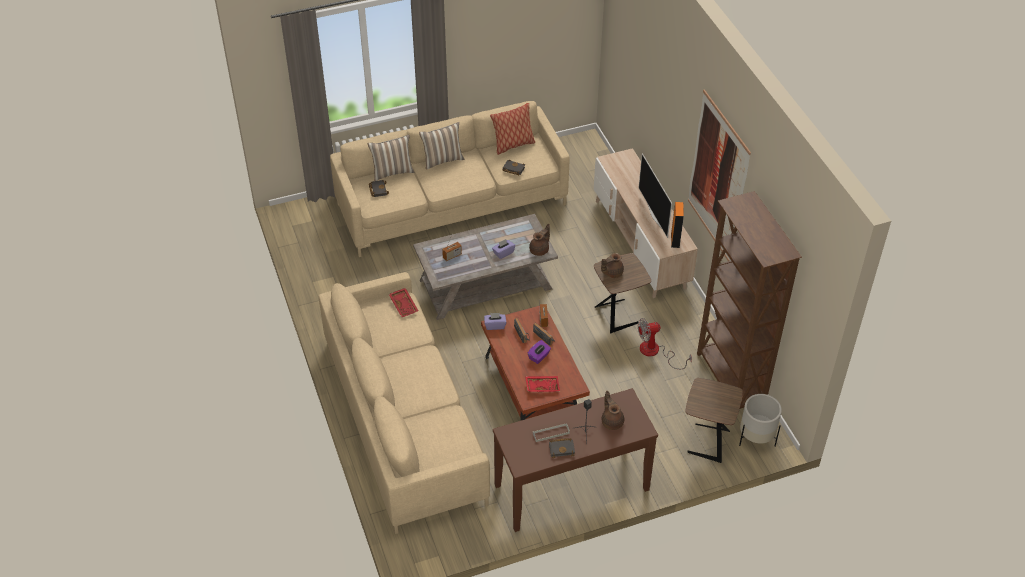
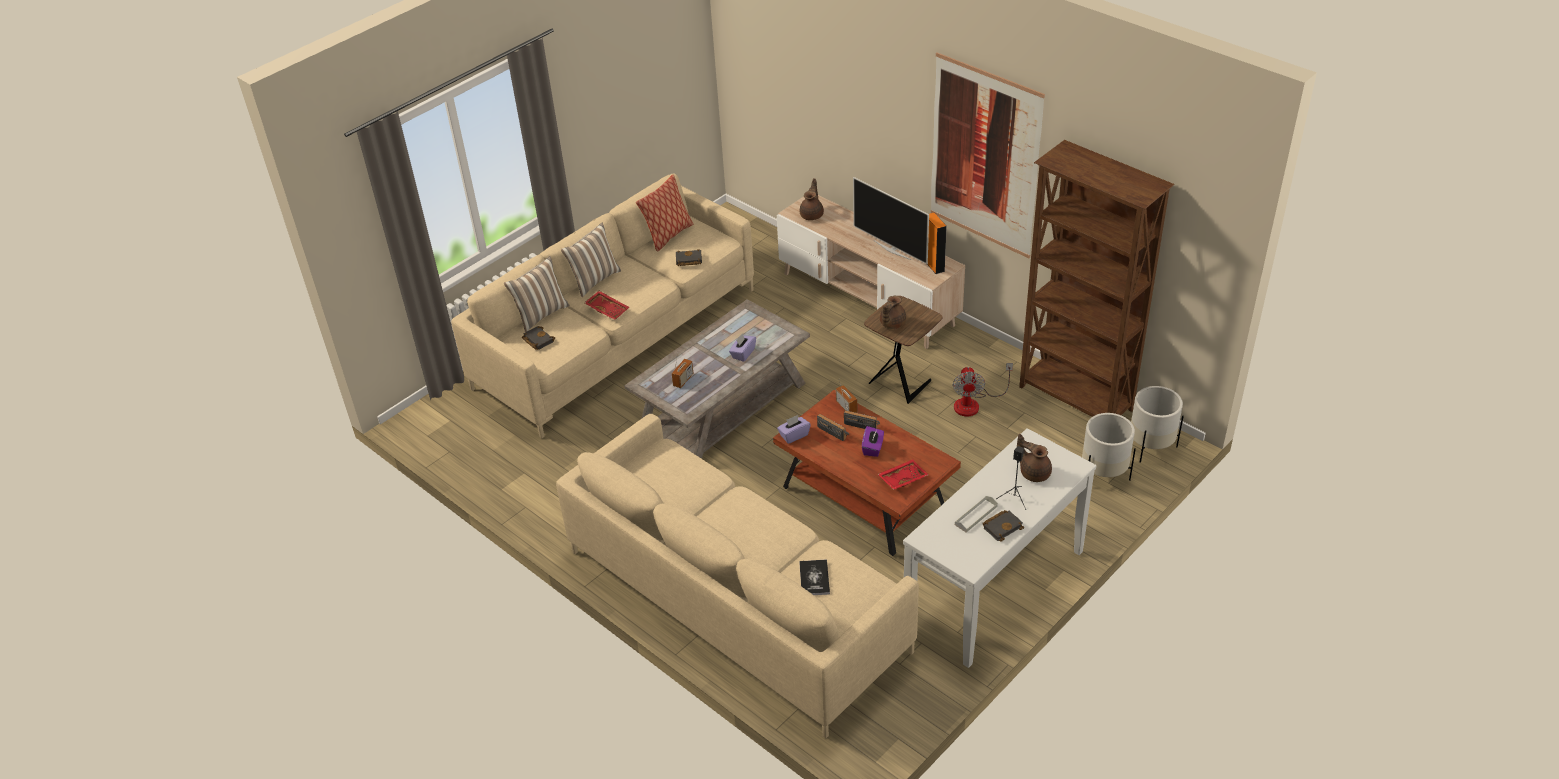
camera: 25 degrees left, 5 degrees down
red tray [389,288,418,318] -> red tray moved to [585,291,629,320]
brown console table [493,388,658,532] -> white console table [903,428,1096,668]
brown teapot [529,223,550,256] -> brown teapot moved to [800,178,824,220]
fan [638,318,692,369] -> fan turned 45 degrees counterclockwise [953,363,1013,416]
brown side table [685,378,743,463] -> white planter [1082,413,1136,481]
none -> book [799,559,830,595]

